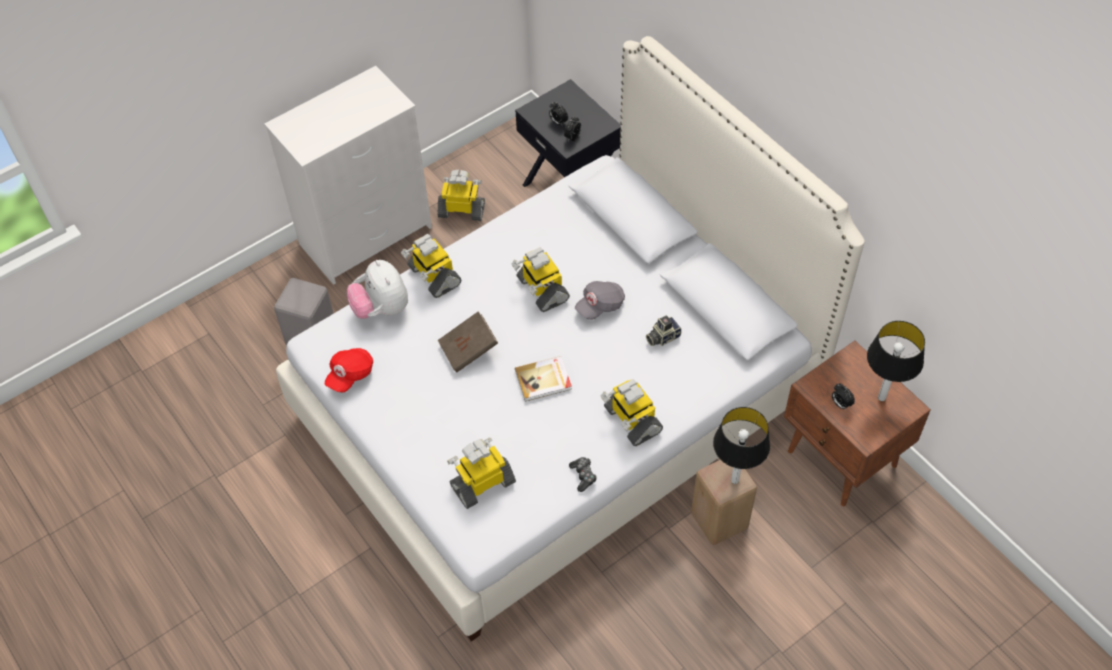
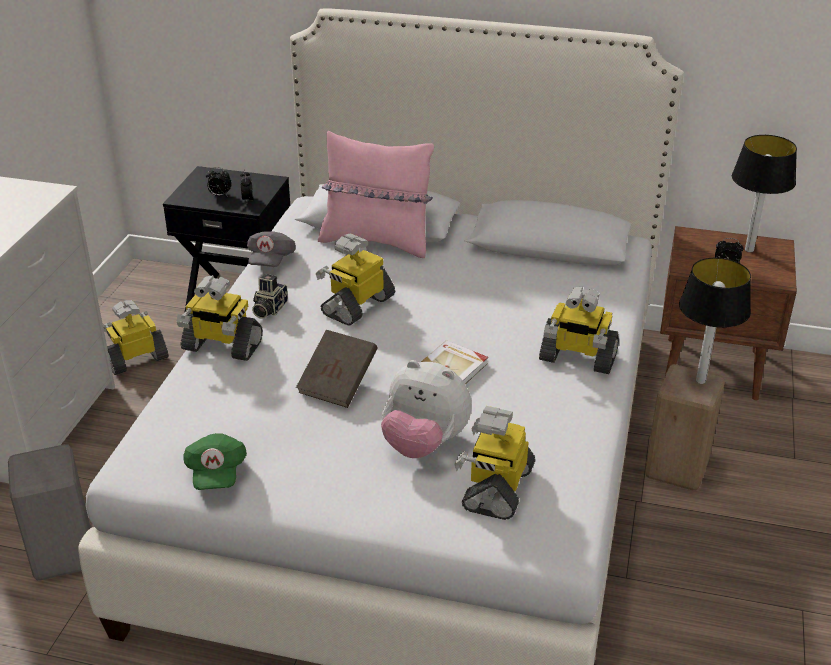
camera: 40 degrees left, 20 degrees down
red cap [325,348,373,392] -> green cap [184,433,247,490]
plush toy [347,260,408,319] -> plush toy moved to [381,360,471,458]
toy robot [512,247,570,312] -> toy robot turned 105 degrees clockwise [316,233,395,325]
game controller [569,457,597,492] -> none
grey cap [575,281,625,320] -> grey cap moved to [247,232,296,267]
camera [646,315,682,346] -> camera moved to [252,274,288,319]
none -> pink pillow [318,131,434,258]

